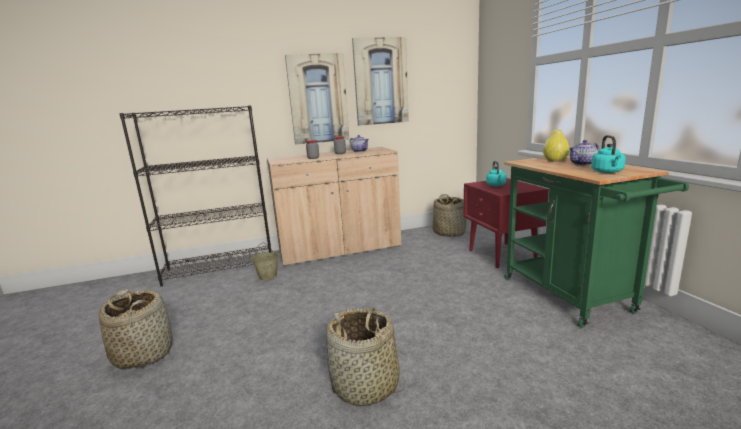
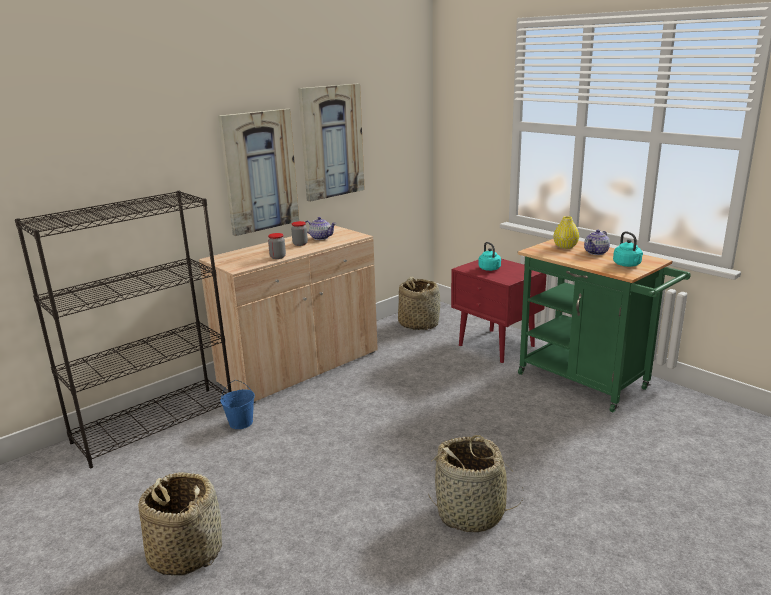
camera: 25 degrees left, 5 degrees up
beige bucket [252,243,278,280] -> blue bucket [220,380,255,429]

